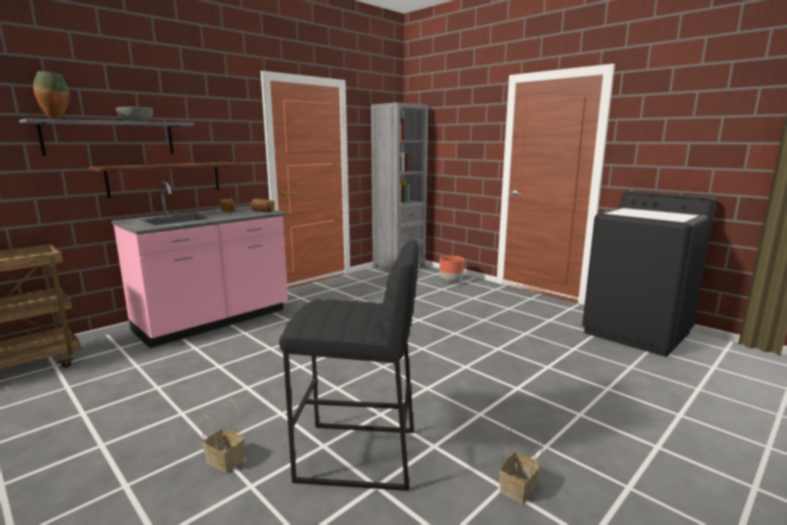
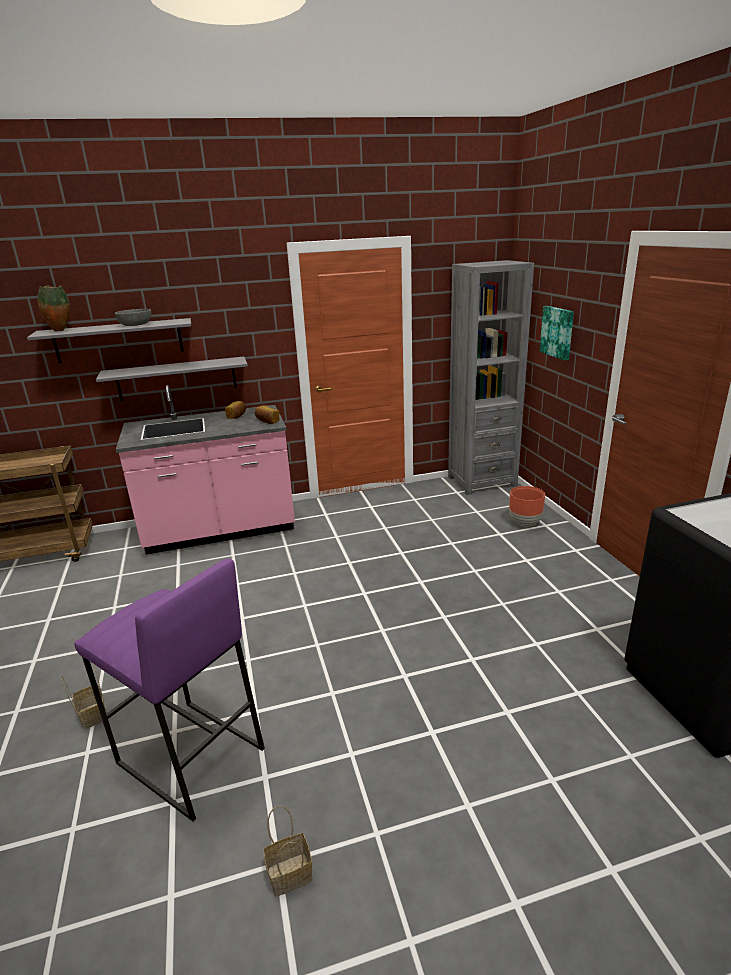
camera: 30 degrees right, 10 degrees up
brown shelf [89,162,240,198] -> grey shelf [96,357,248,401]
black stool [279,240,419,491] -> purple stool [75,558,265,822]
none -> picture [539,306,574,361]

